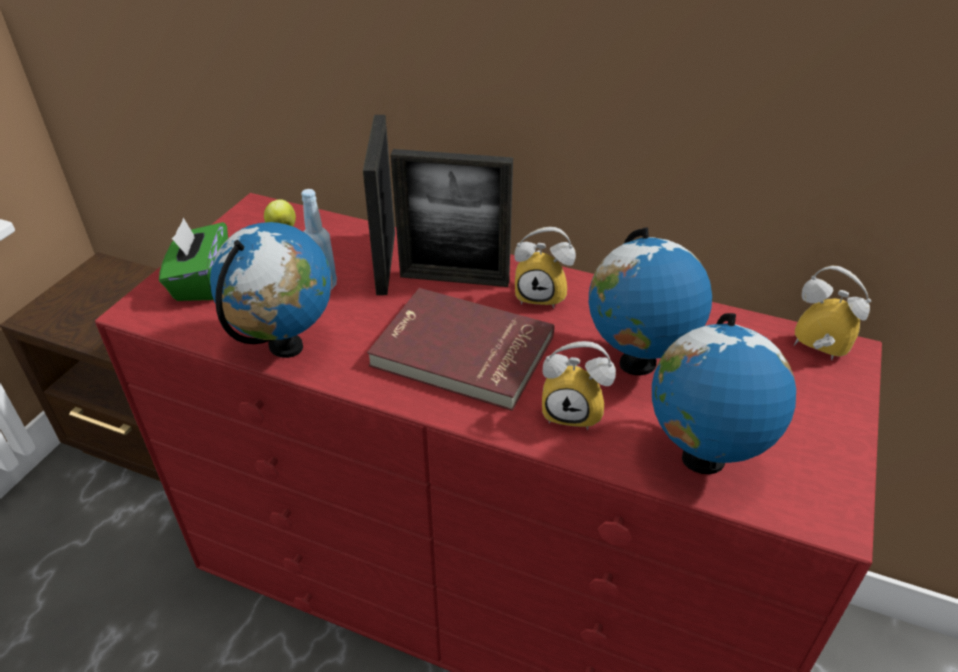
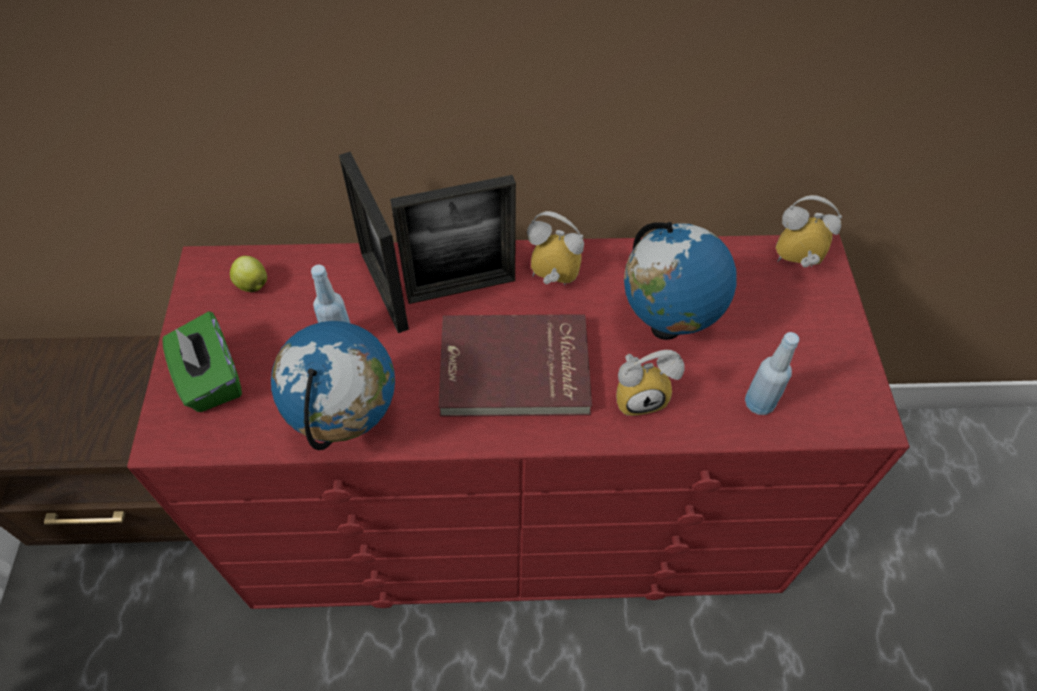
camera: 25 degrees left, 15 degrees up
alarm clock [515,227,576,308] -> alarm clock turned 150 degrees counterclockwise [527,211,584,285]
globe [652,313,796,474] -> blue bottle [745,332,799,415]

